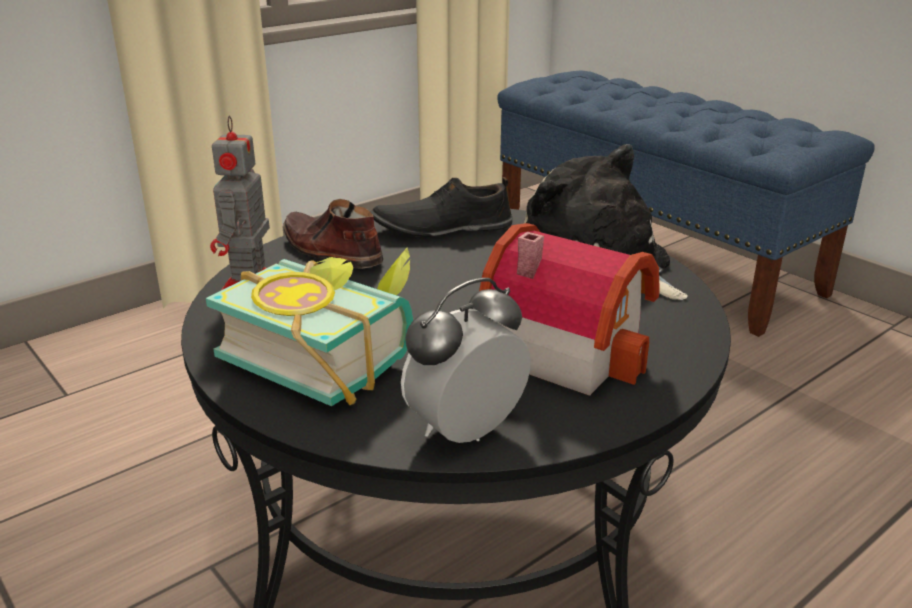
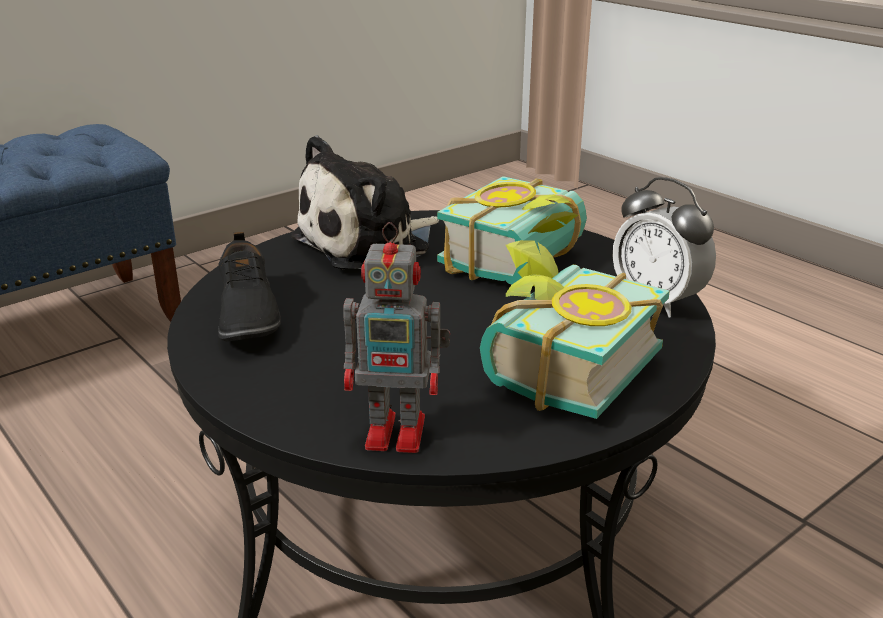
camera: 90 degrees left, 0 degrees up
brown shoe [284,199,383,269] -> none
toy house [479,223,660,396] -> book [437,176,587,284]

